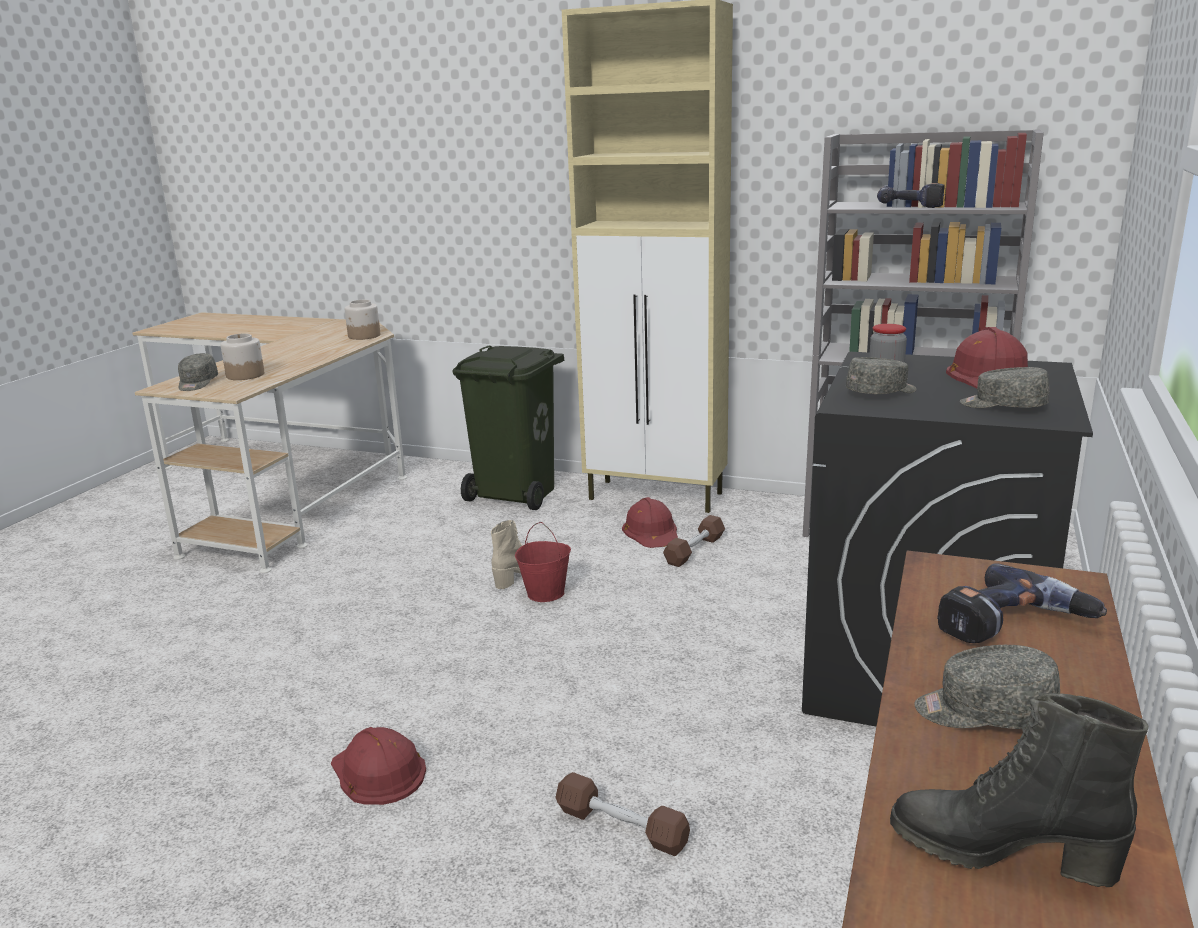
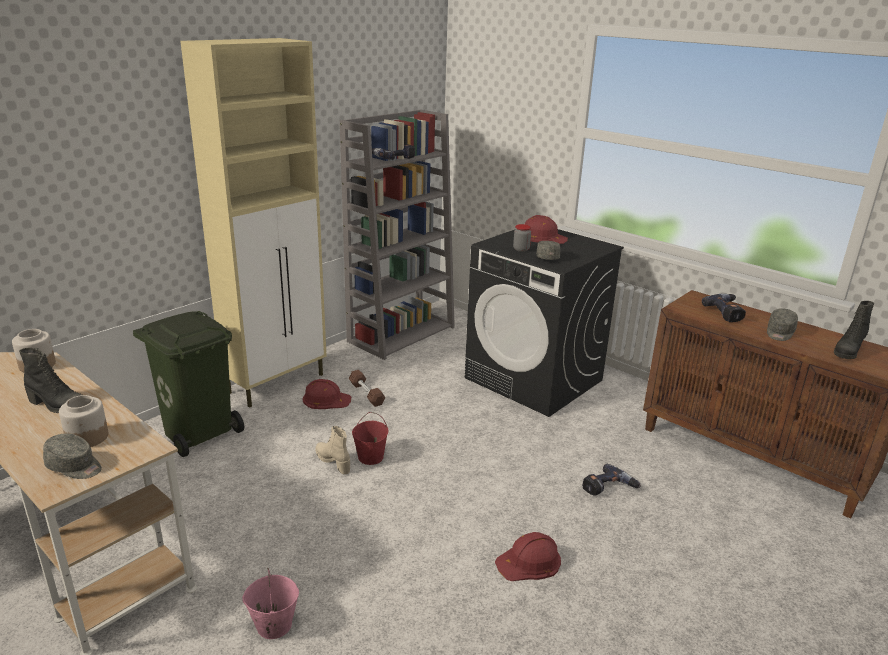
camera: 70 degrees left, 5 degrees up
brown dumbbell [555,772,690,856] -> power drill [582,464,641,496]
grey cap [960,367,1049,408] -> none
none -> black boot [19,348,82,413]
none -> pink bucket [242,567,299,639]

